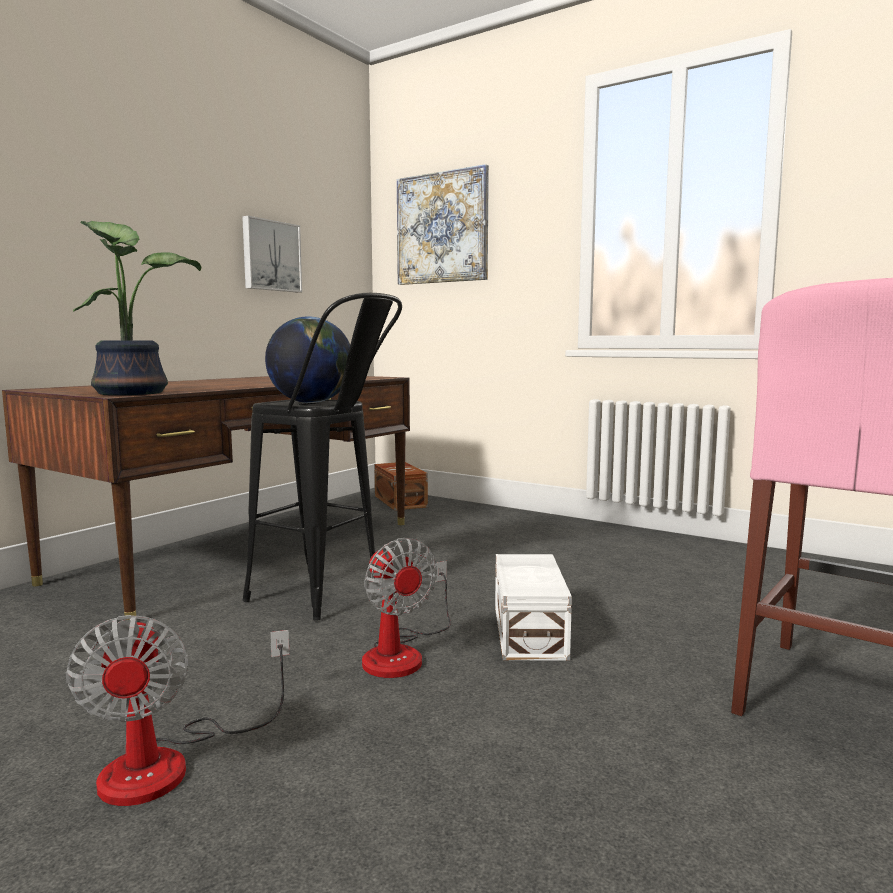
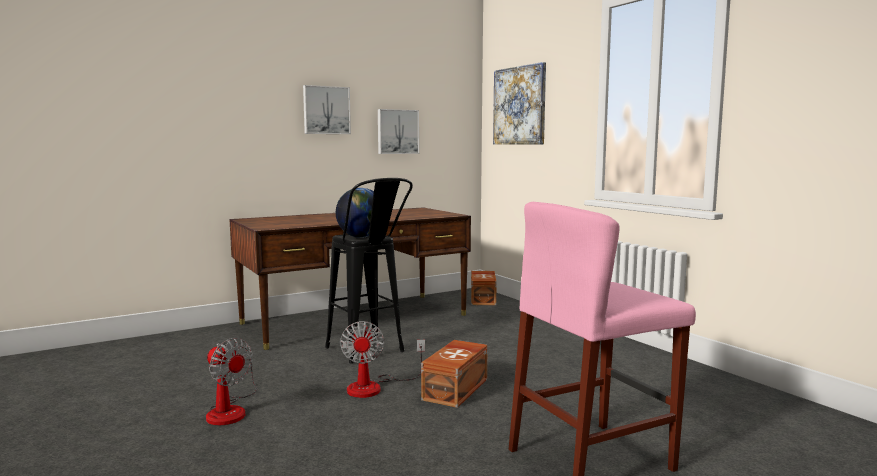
camera: 25 degrees right, 0 degrees up
fan [66,615,289,806] -> fan turned 60 degrees counterclockwise [206,338,257,425]
potted plant [73,221,202,395] -> none
white storage box [495,554,572,661] -> brown storage box [421,340,488,408]
none -> picture [303,85,351,134]

